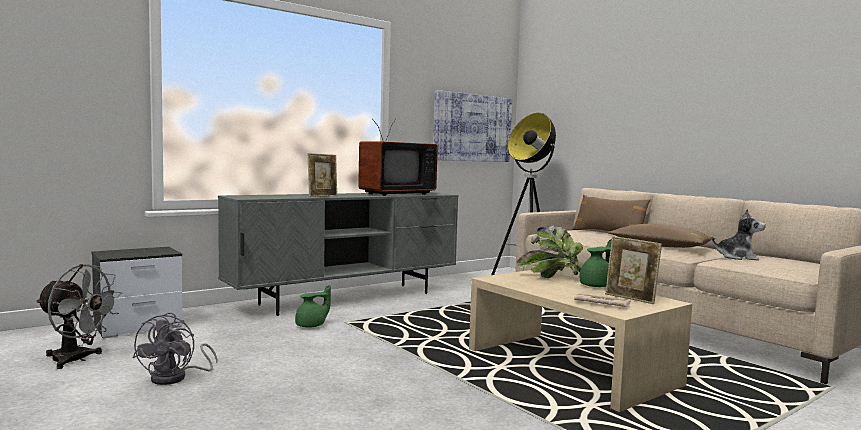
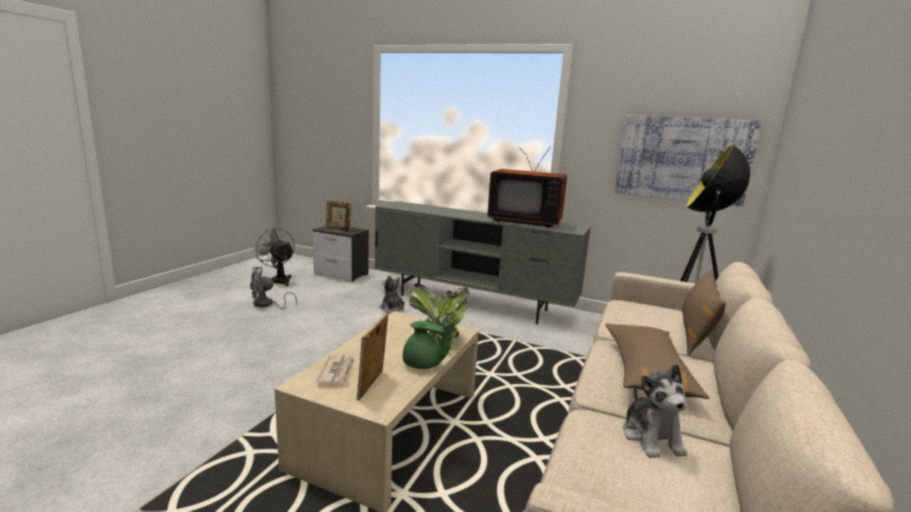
camera: 60 degrees right, 10 degrees up
grey fan [36,264,122,369] -> grey fan turned 150 degrees clockwise [253,228,295,286]
green teapot [295,285,331,328] -> plush toy [379,275,405,313]
picture frame [308,153,337,197] -> picture frame moved to [325,200,352,233]

